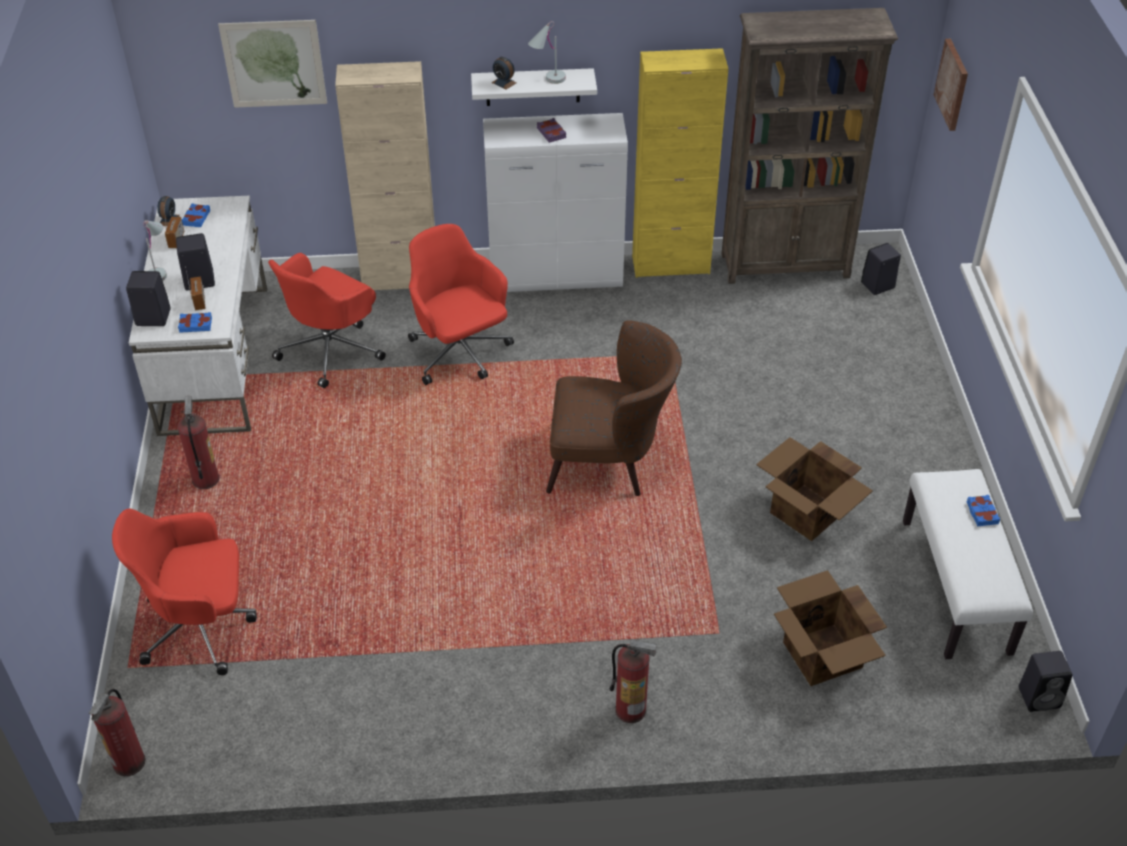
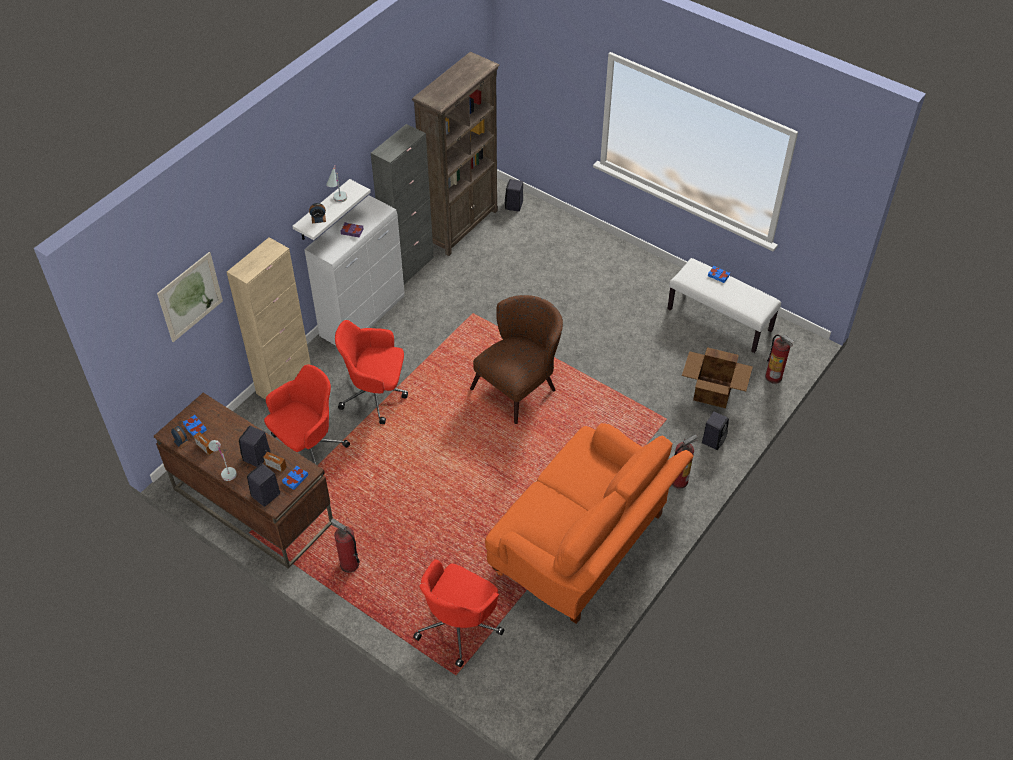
camera: 50 degrees left, 5 degrees up
fire extinguisher [89,689,146,776] -> fire extinguisher moved to [765,334,794,384]
white desk [129,196,267,436] -> brown desk [154,393,333,569]
red office chair [268,253,386,388] -> red office chair turned 120 degrees counterclockwise [264,365,350,475]
yellow cabinet [632,48,728,278] -> grey cabinet [371,124,434,284]
cardboard box [756,437,873,541] -> none
picture [934,39,968,131] -> none
black speaker [1019,651,1072,712] -> black speaker moved to [702,412,729,450]
none -> orange sofa [485,423,693,624]

